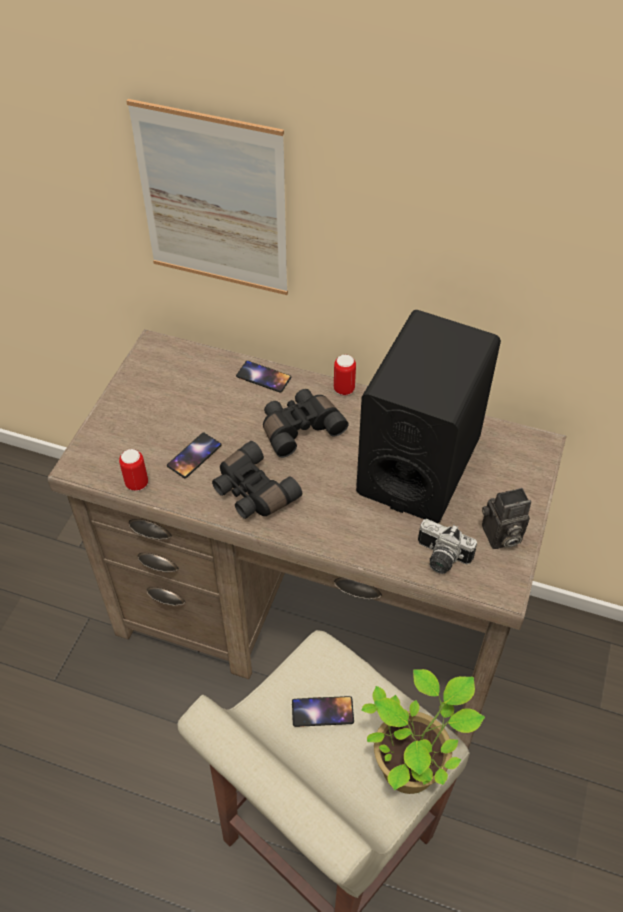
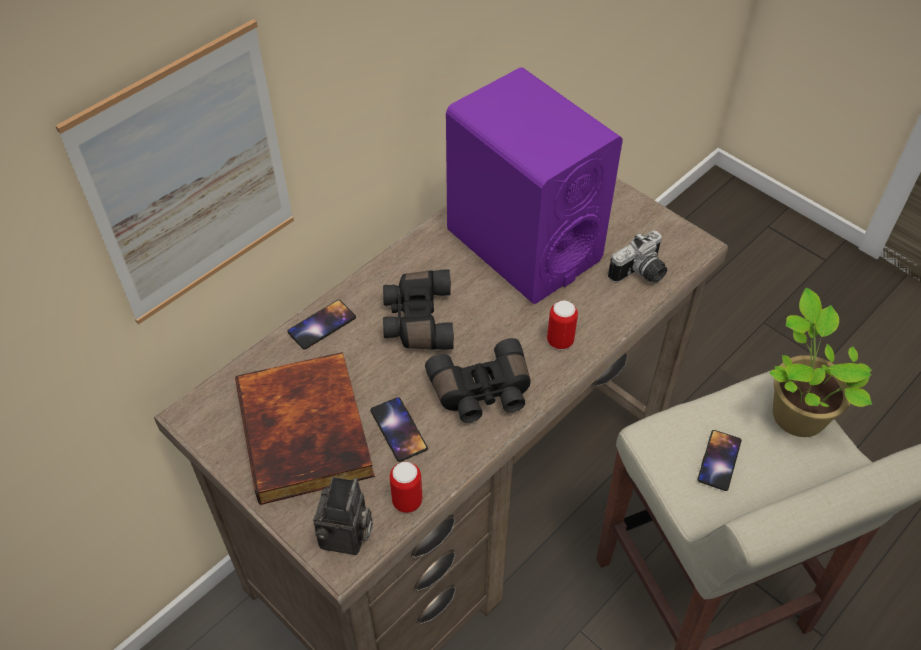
camera: 65 degrees left, 0 degrees up
can [334,355,356,395] -> can moved to [547,300,578,350]
black speaker [356,310,501,523] -> purple speaker [446,67,623,304]
camera [482,488,531,549] -> camera moved to [313,477,373,555]
none -> book [235,352,375,505]

